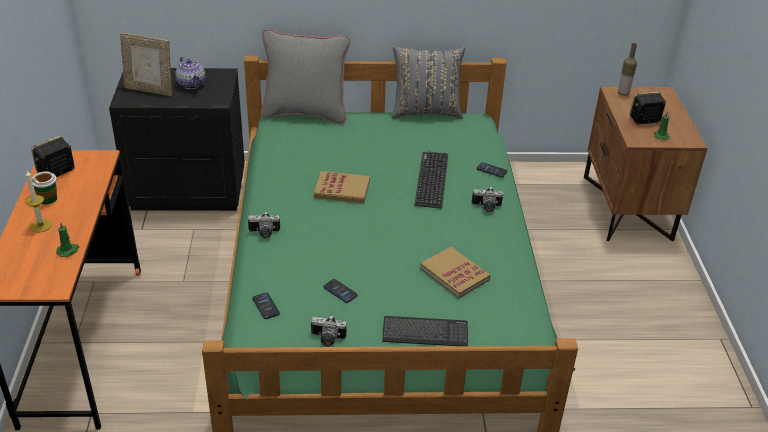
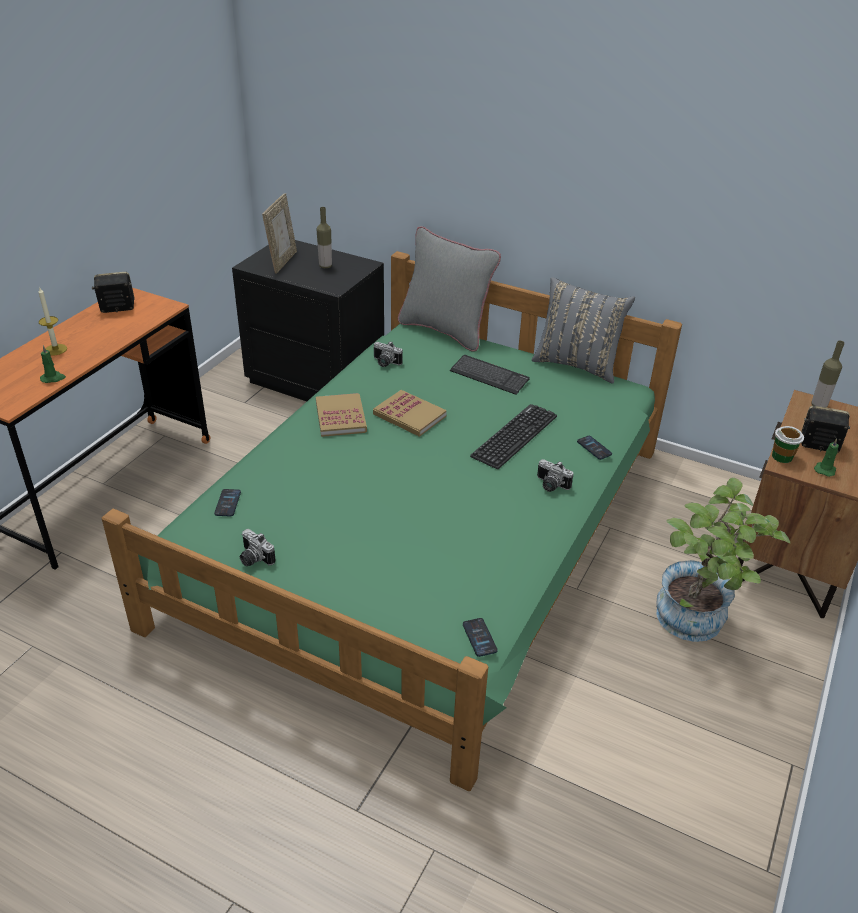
camera: 30 degrees right, 0 degrees up
cup [32,172,57,204] -> cup moved to [772,426,804,463]
picture frame [120,33,172,96] -> picture frame turned 120 degrees counterclockwise [262,193,297,274]
teapot [175,57,205,89] -> bottle [316,207,332,268]
camera [248,212,280,239] -> camera moved to [373,341,403,367]
phone [323,279,358,303] -> phone moved to [463,618,498,657]
keyboard [382,316,468,346] -> keyboard moved to [450,355,530,395]
book [420,247,491,298] -> book moved to [316,393,367,437]
none -> potted plant [656,478,790,642]

